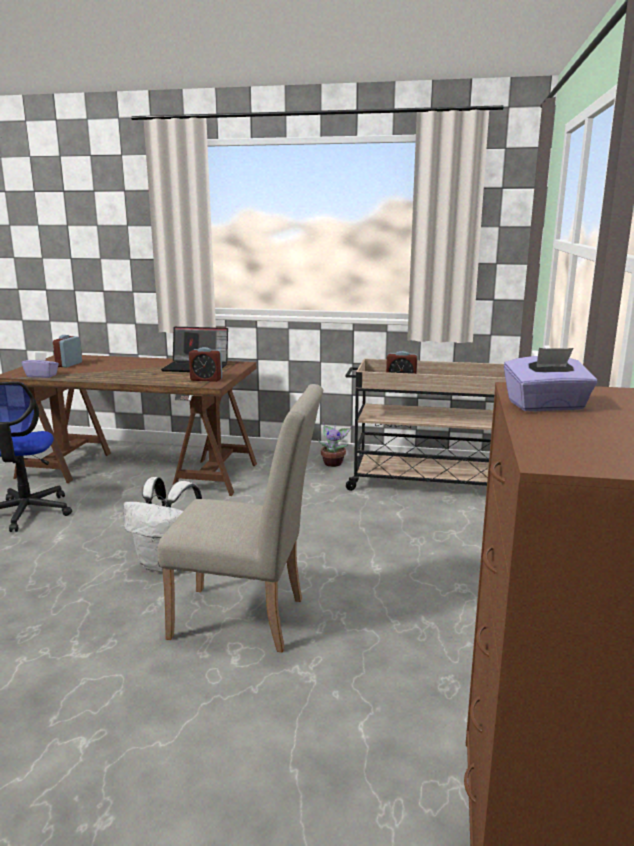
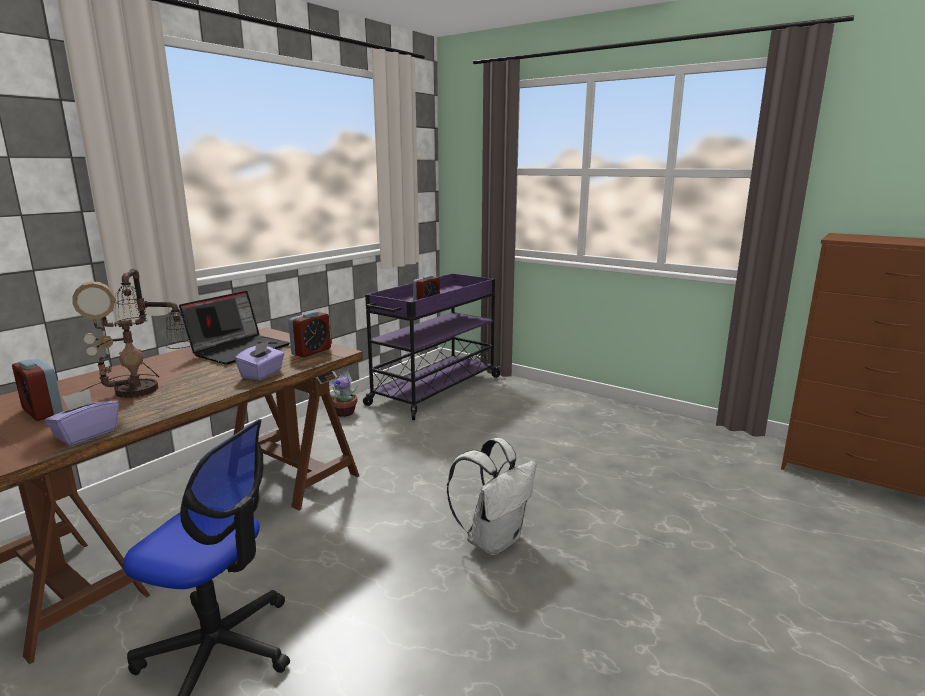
camera: 65 degrees left, 0 degrees up
beige chair [157,384,323,653] -> none
beige cart [345,359,506,491] -> purple cart [363,273,500,420]
purple tissue box [504,348,597,412] -> purple tissue box moved to [235,340,284,380]
none -> table lamp [72,269,195,398]

